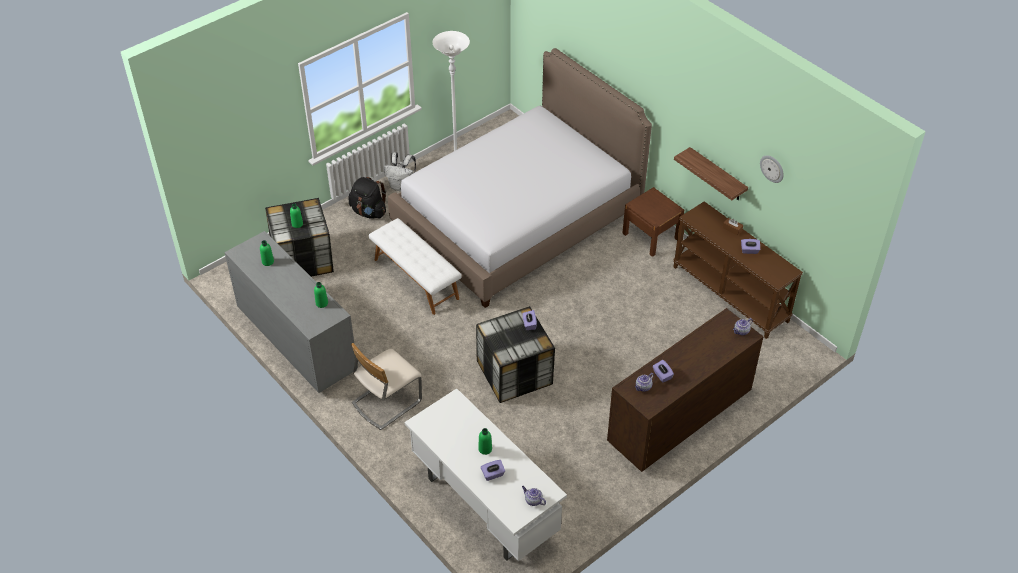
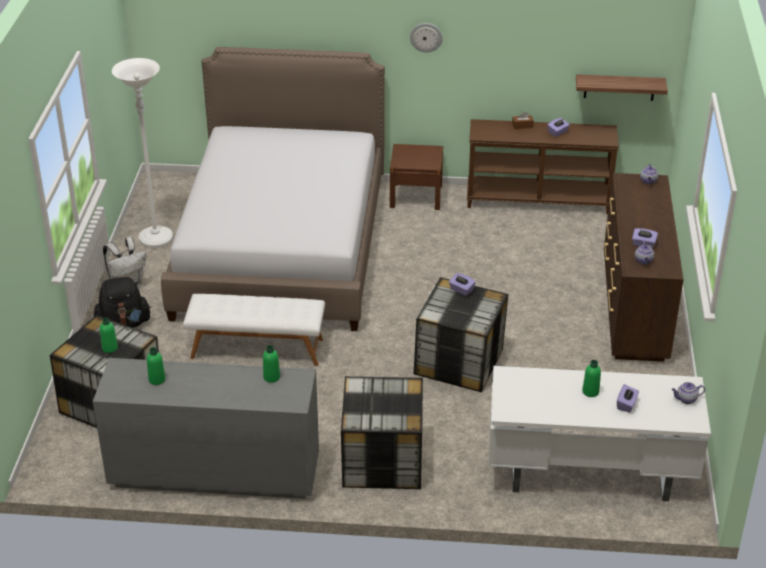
camera: 45 degrees left, 10 degrees down
beige chair [351,343,422,430] -> storage box [341,376,423,489]
shelf [674,147,748,200] -> shelf moved to [576,74,668,101]
wall clock [760,155,784,183] -> wall clock moved to [410,23,443,52]

